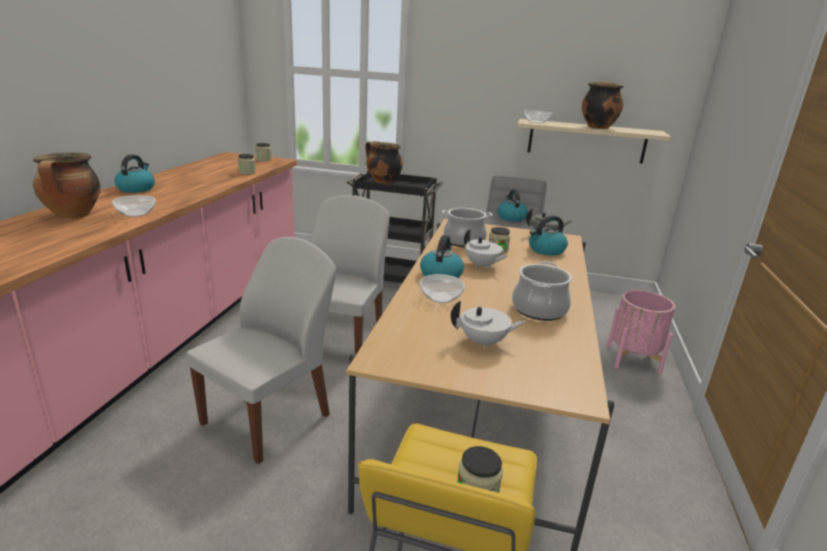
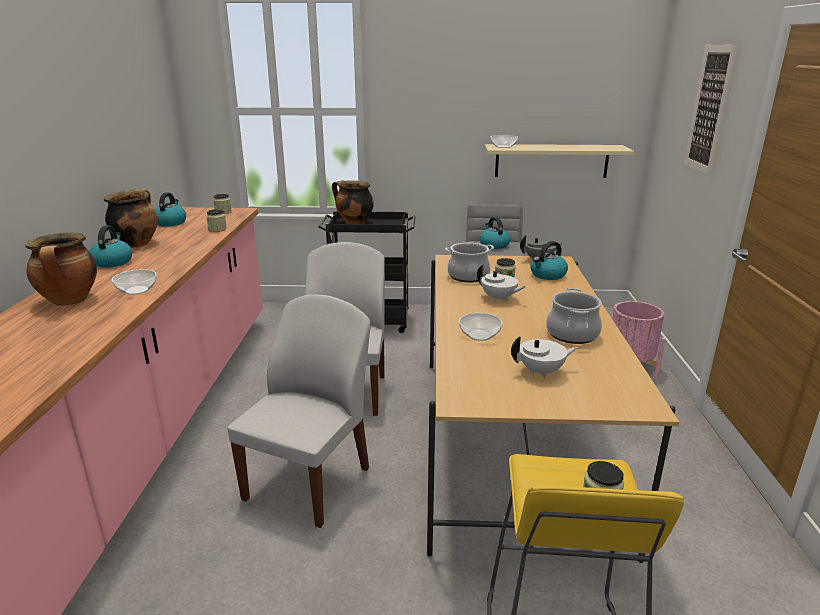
camera: 10 degrees left, 0 degrees up
kettle [420,235,464,278] -> kettle moved to [155,192,186,227]
cooking pot [582,82,623,129] -> cooking pot moved to [104,189,158,248]
none -> picture [684,44,738,175]

